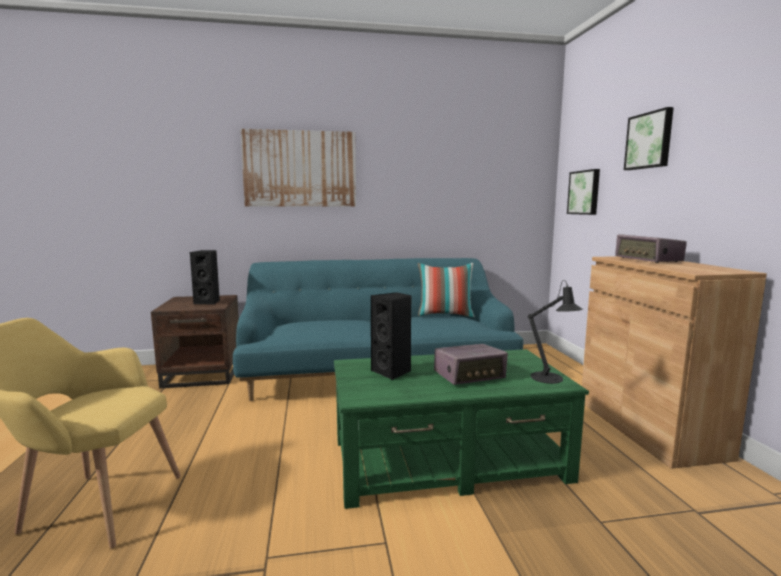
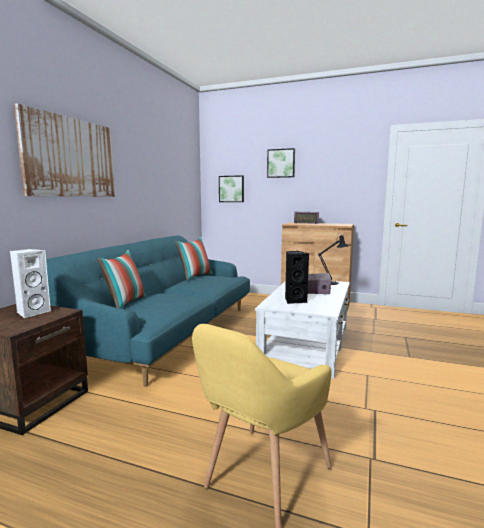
camera: 60 degrees left, 0 degrees up
black speaker [190,250,220,304] -> white speaker [10,249,51,318]
green coffee table [334,349,589,509] -> white coffee table [255,281,350,379]
none -> pillow [97,250,146,309]

